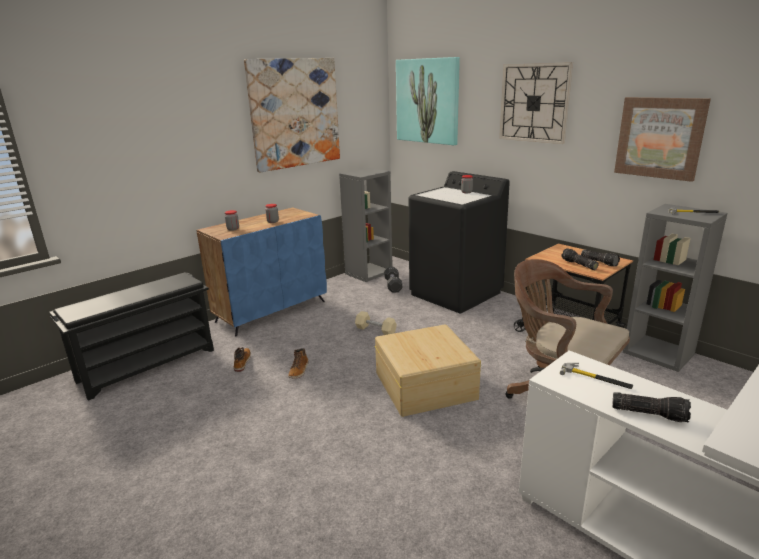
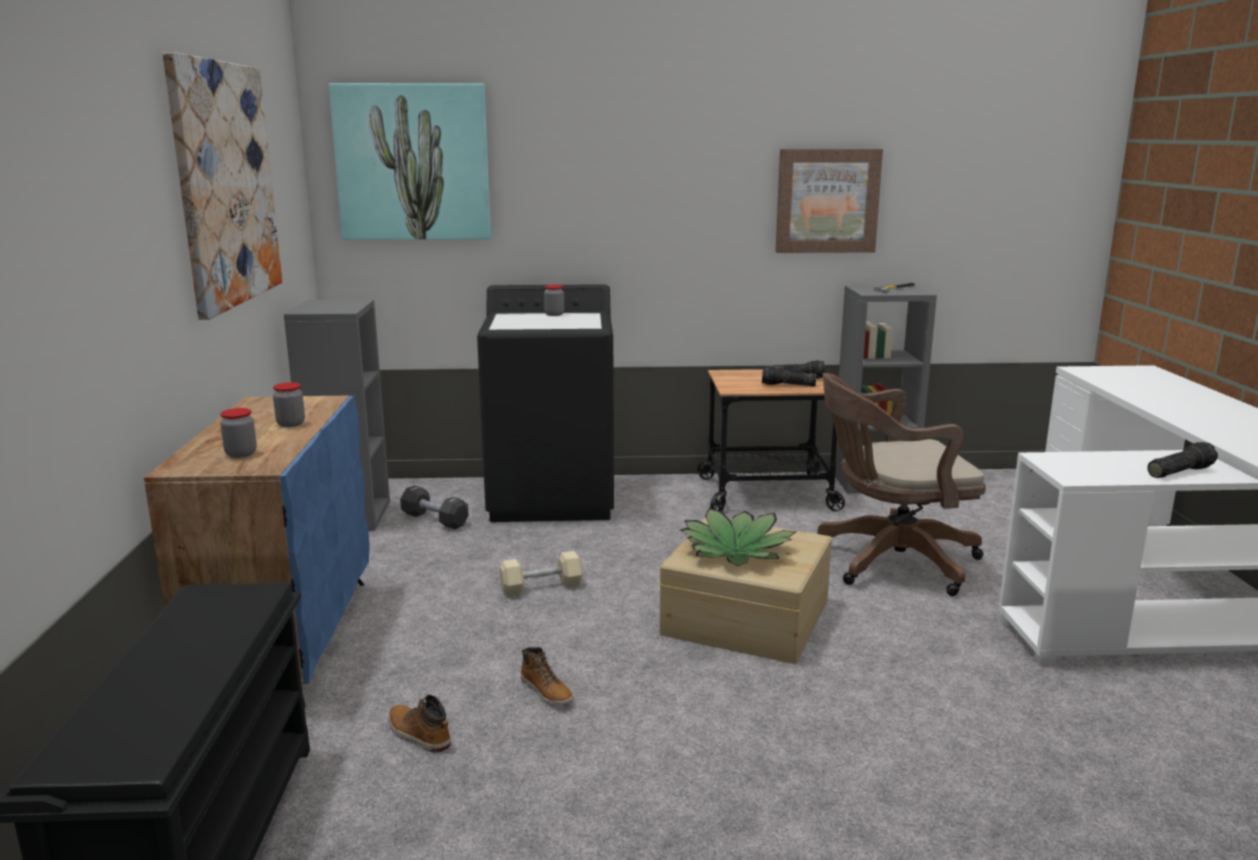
camera: 50 degrees left, 5 degrees down
wall clock [499,62,573,144] -> none
hammer [560,363,633,389] -> none
none -> potted plant [680,508,796,566]

